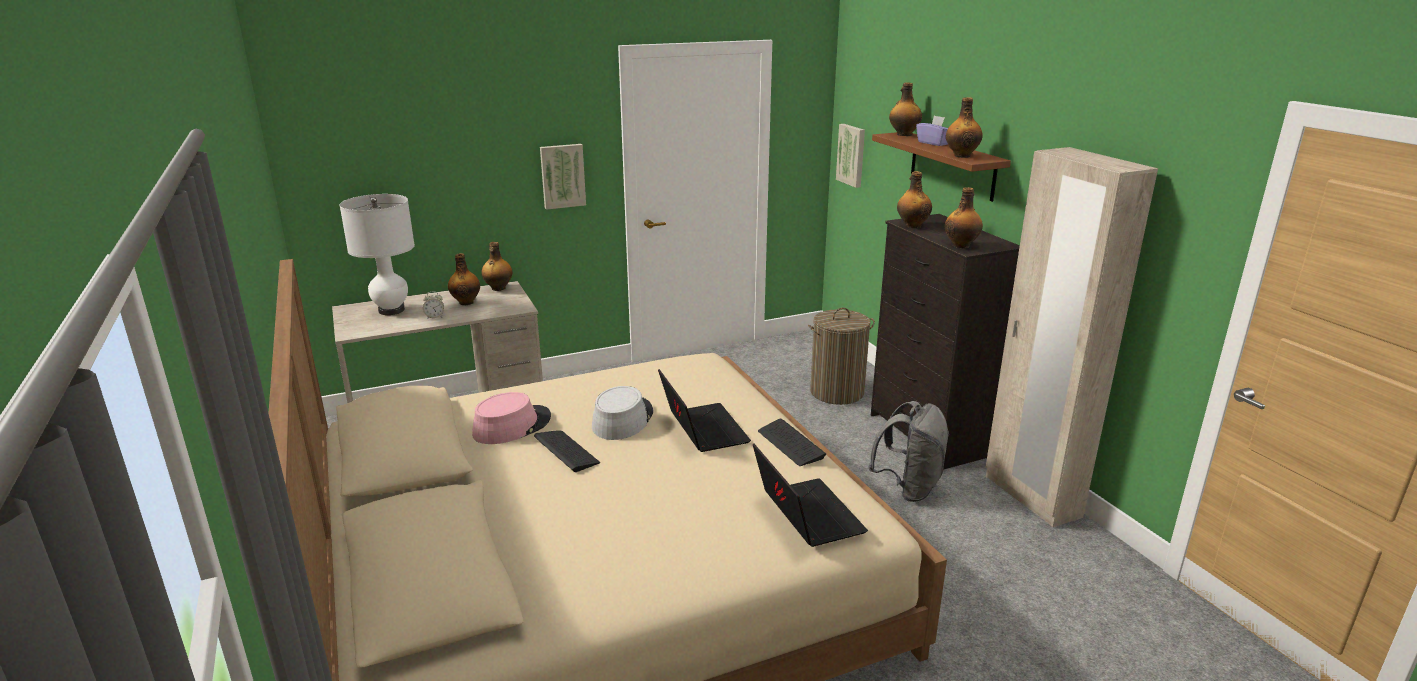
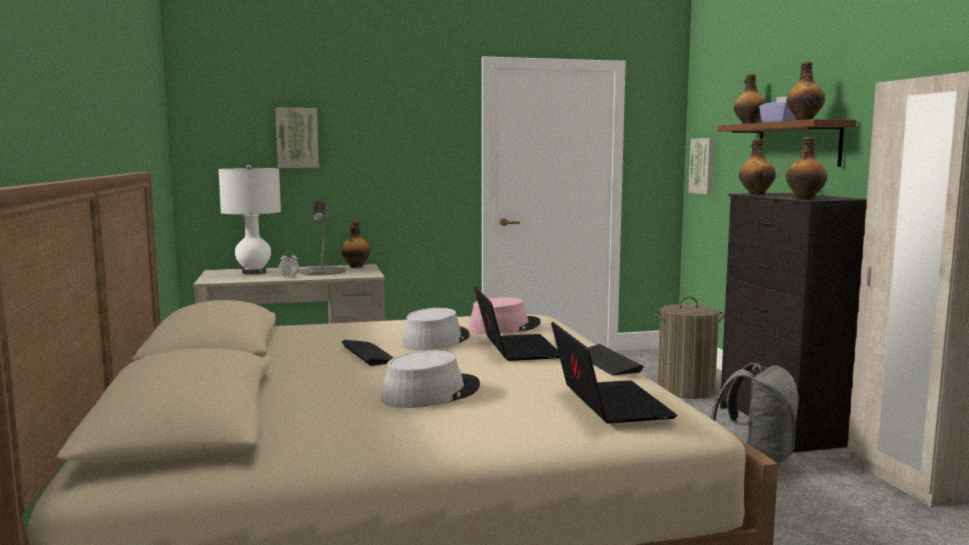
camera: 10 degrees right, 15 degrees down
bottle [448,253,480,305] -> grey table lamp [298,201,346,275]
pink hat [472,392,551,444] -> pink hat moved to [469,297,541,334]
picture [540,144,586,210] -> picture moved to [275,107,319,168]
none -> grey hat [381,350,480,408]

